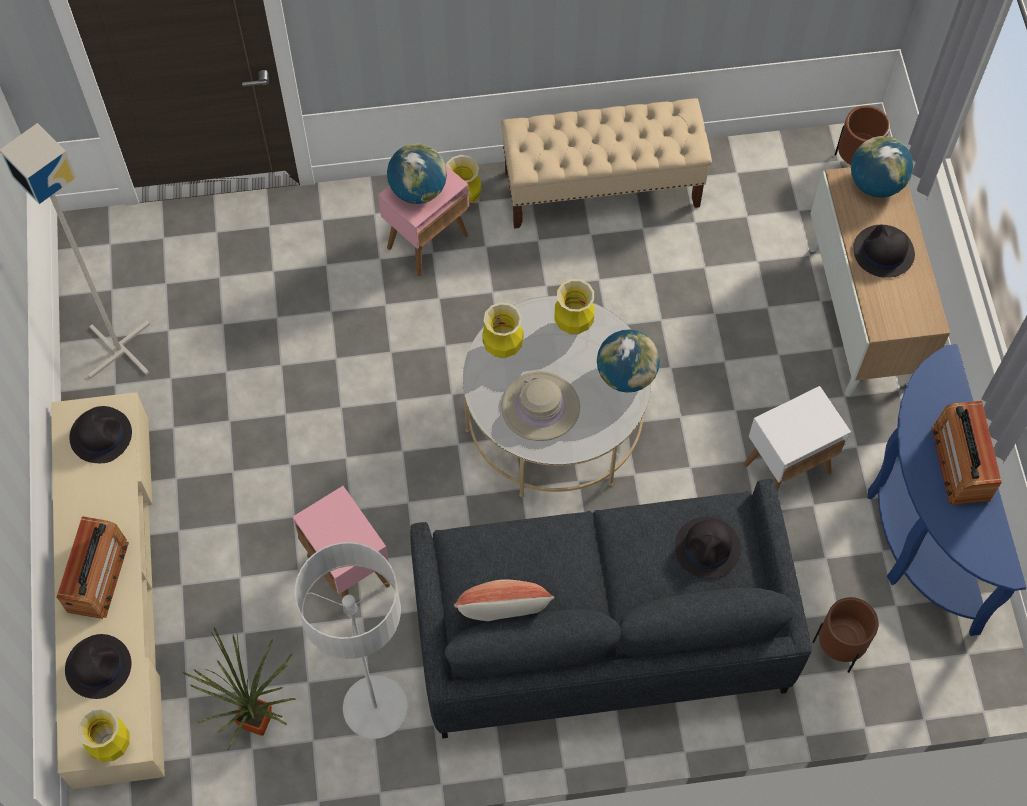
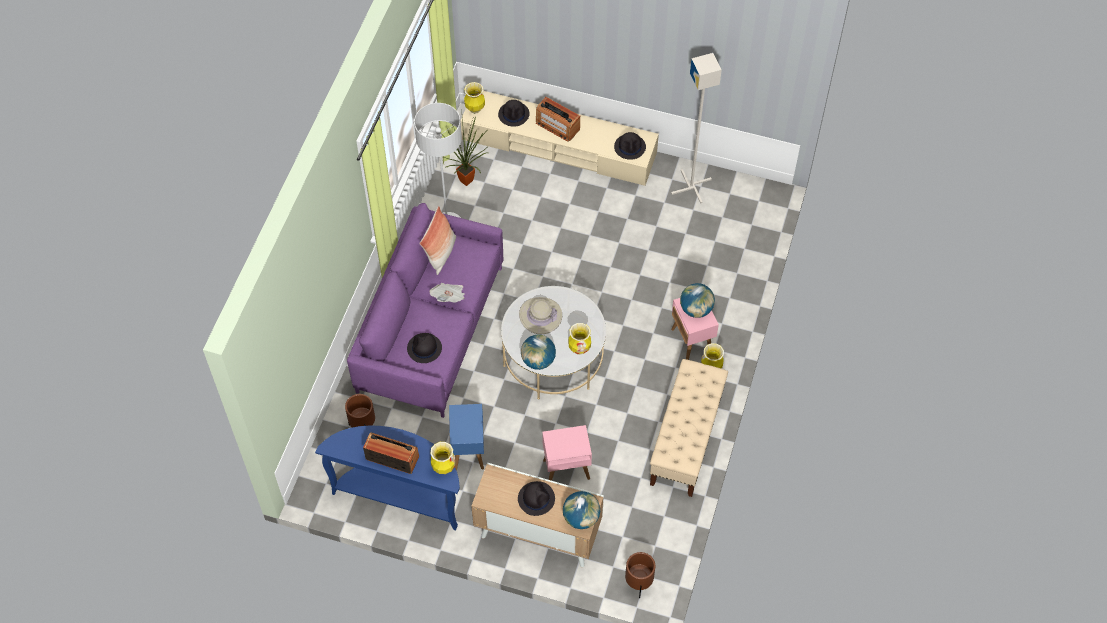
camera: 115 degrees right, 5 degrees down
pink side table [293,486,390,599] -> pink side table moved to [542,425,592,481]
grey sofa [410,479,812,738] -> purple sofa [347,203,503,418]
vase [482,302,523,358] -> vase moved to [430,442,455,474]
white side table [743,386,851,492] -> blue side table [449,404,484,470]
none -> newspaper [430,283,465,303]

